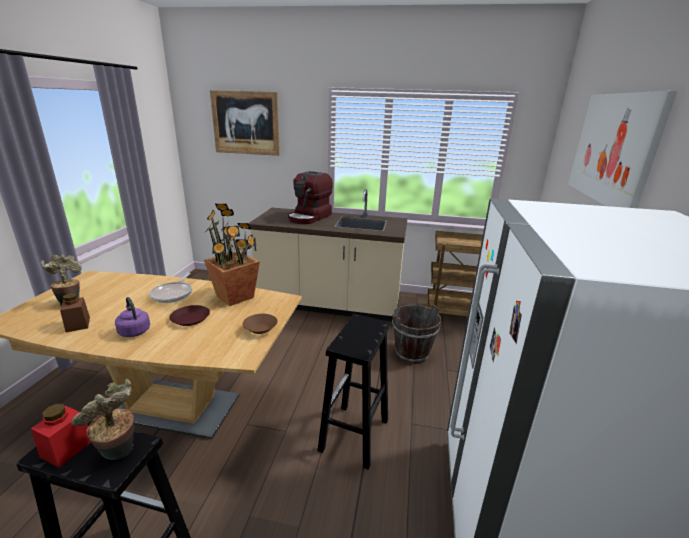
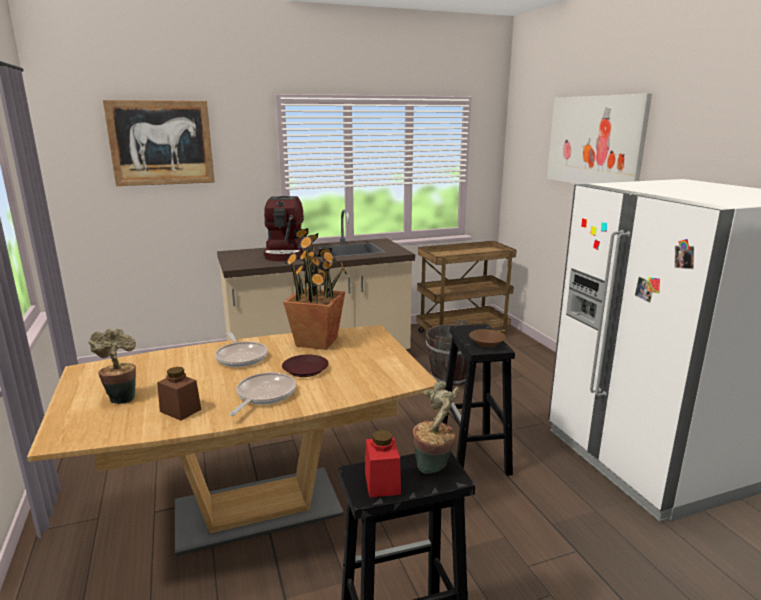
camera: 30 degrees left, 5 degrees down
purple kettle [115,297,150,337] -> frying pan [229,372,296,416]
brown bowl [243,314,278,334] -> brown bowl moved to [469,329,506,347]

